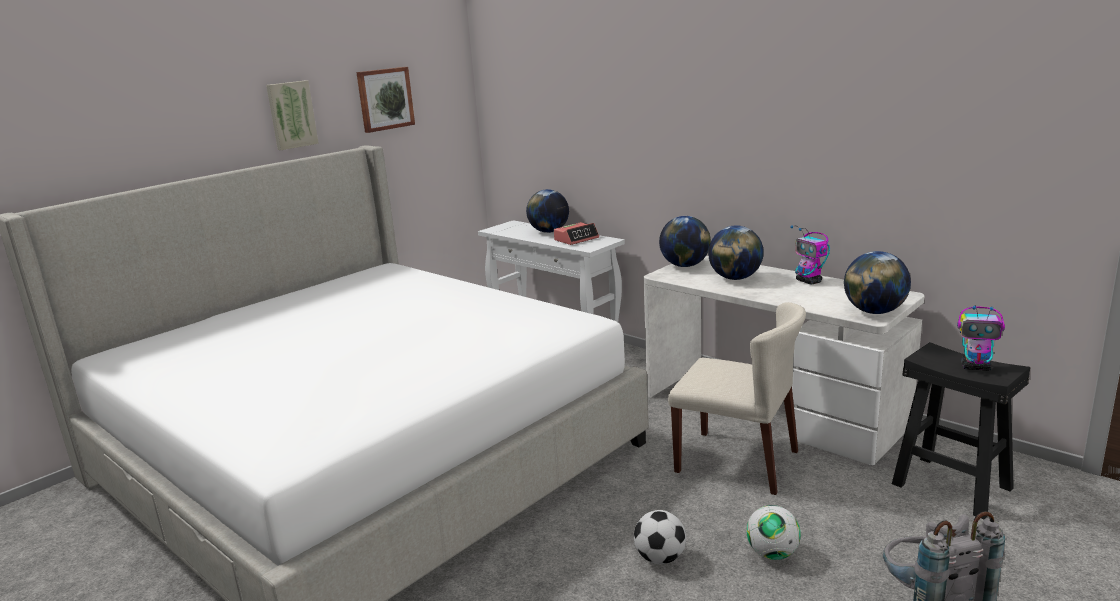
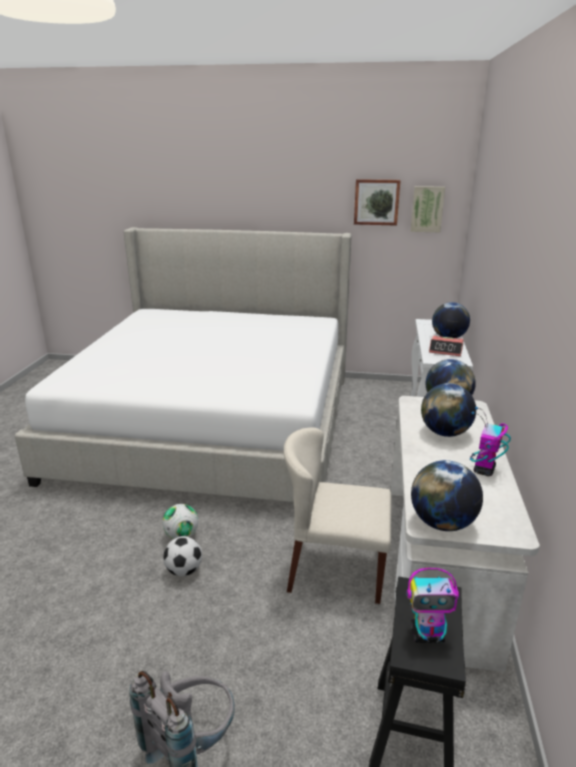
camera: 55 degrees right, 5 degrees up
picture [266,81,319,150] -> picture moved to [411,186,445,232]
beige chair [668,302,806,495] -> beige chair turned 105 degrees clockwise [284,427,391,604]
football [746,505,801,560] -> football moved to [162,504,198,539]
toy robot [957,305,1005,371] -> toy robot turned 75 degrees counterclockwise [407,568,459,643]

